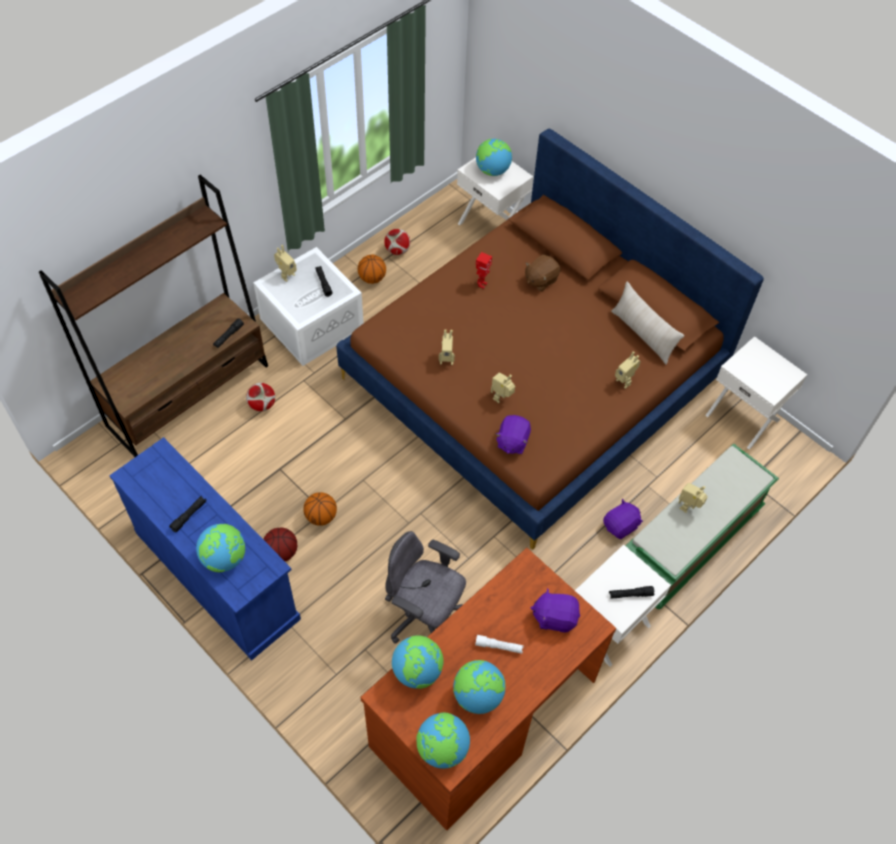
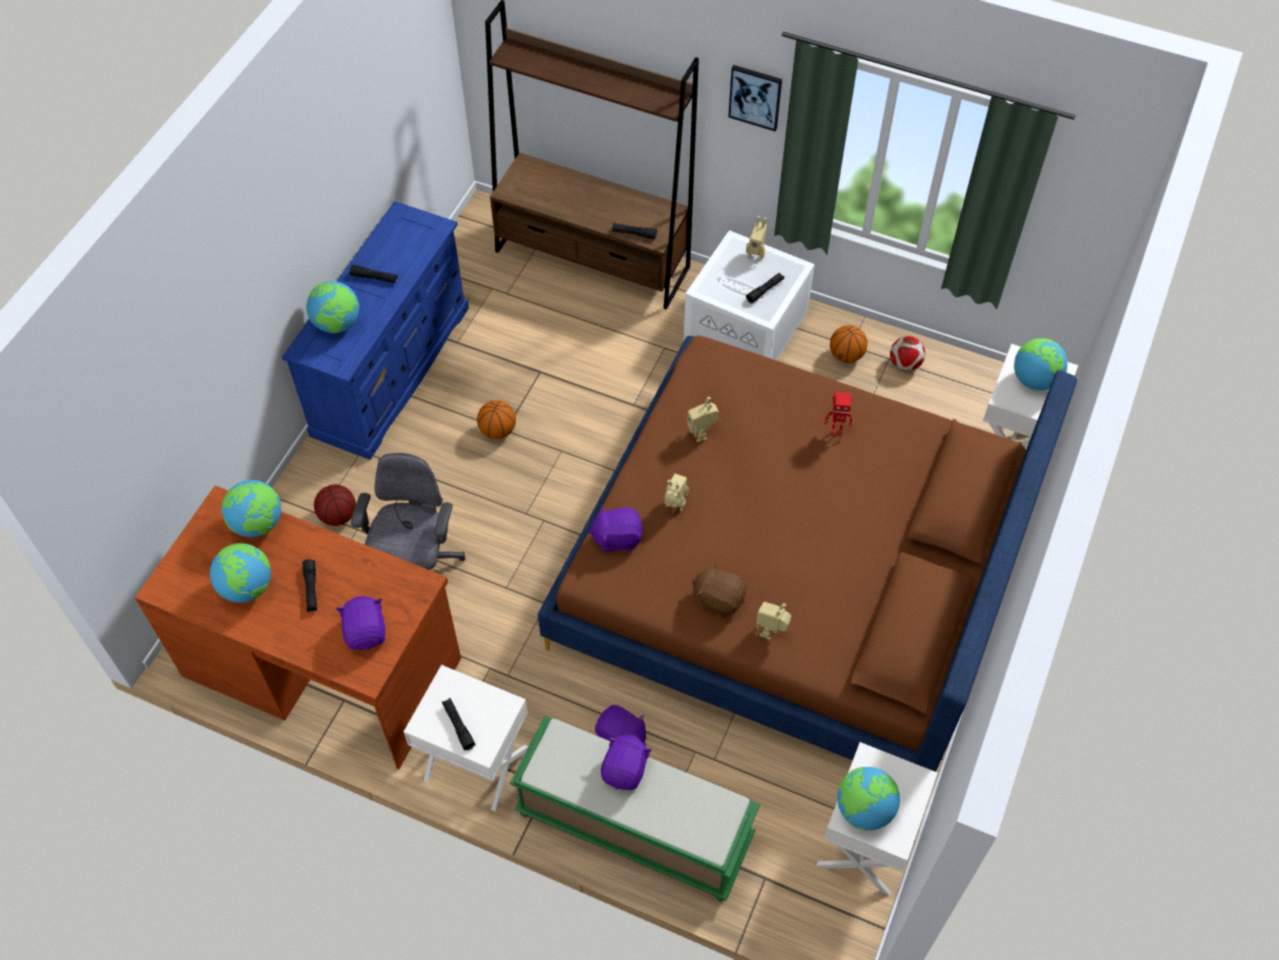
camera: 70 degrees right, 0 degrees up
football [246,383,275,411] -> none
basketball [263,528,297,561] -> basketball moved to [314,484,356,526]
globe [416,712,470,769] -> globe moved to [837,767,900,830]
white flashlight [475,635,524,654] -> black flashlight [302,559,317,612]
brown plush toy [525,255,561,291] -> brown plush toy moved to [692,562,746,617]
beige pillow [611,282,684,365] -> none
toy robot [679,483,708,513] -> purple plush toy [601,734,652,790]
none -> picture [728,65,782,131]

